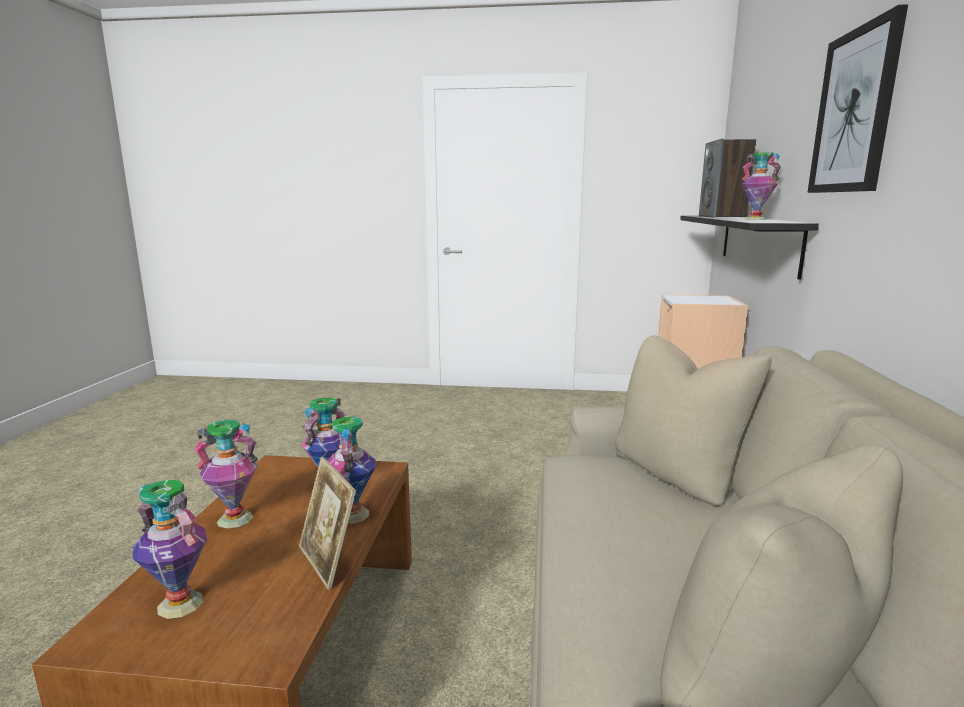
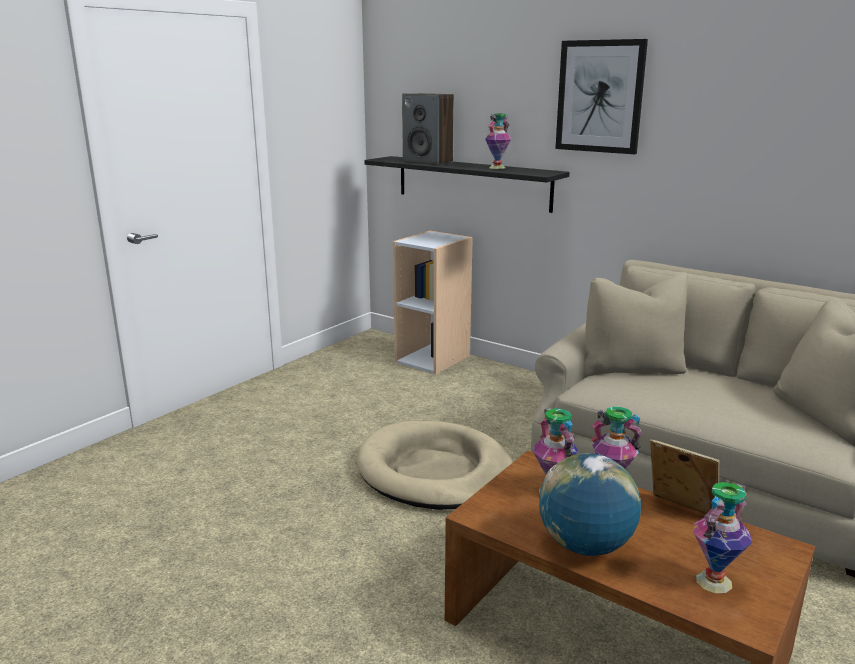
camera: 60 degrees left, 5 degrees up
vase [194,420,258,529] -> globe [539,453,641,556]
picture frame [299,457,356,590] -> picture frame turned 135 degrees counterclockwise [650,439,719,514]
none -> beige dog bed [357,421,513,510]

